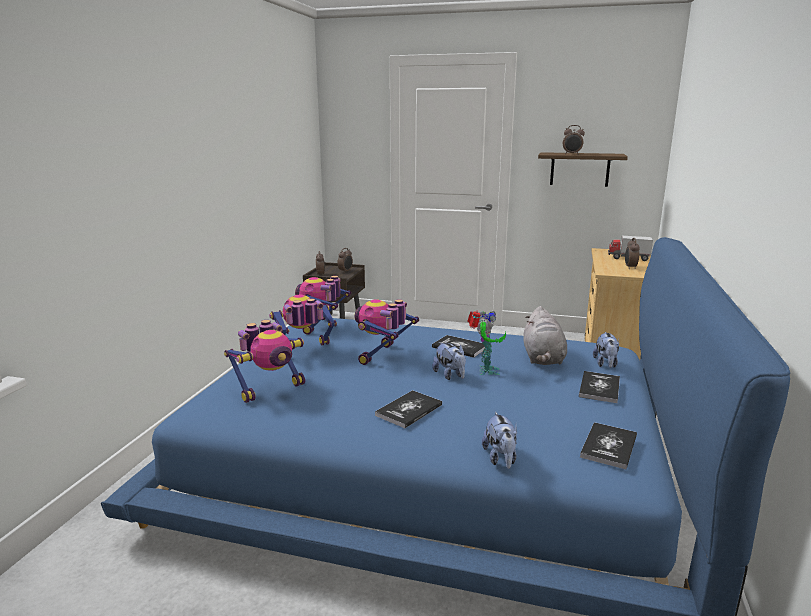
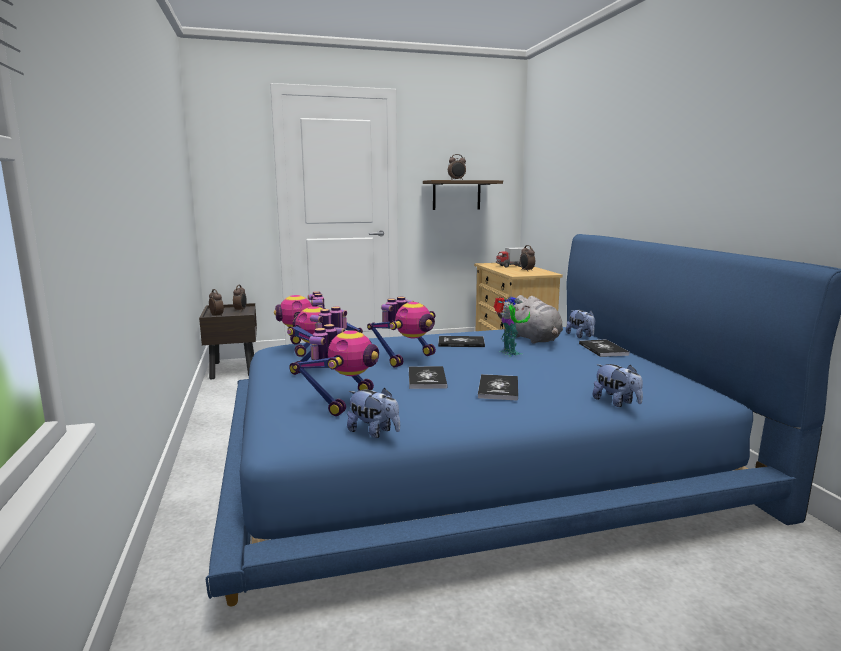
camera: 30 degrees left, 5 degrees down
toy robot [354,299,419,365] -> toy robot turned 135 degrees counterclockwise [367,297,436,368]
plush toy [432,342,466,380] -> plush toy moved to [347,388,400,438]
book [580,422,637,469] -> book moved to [409,366,448,389]

